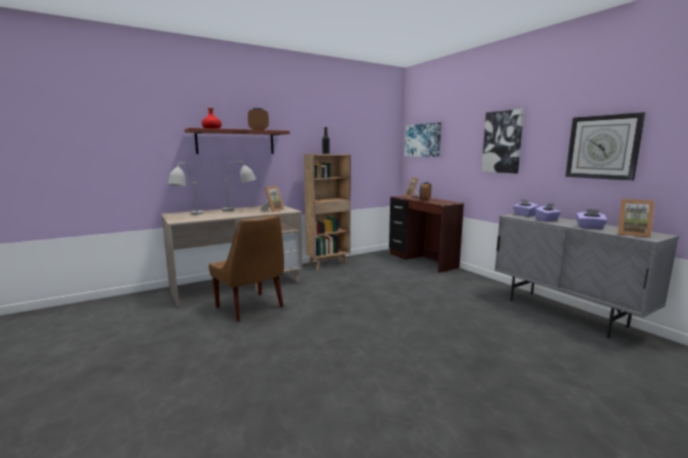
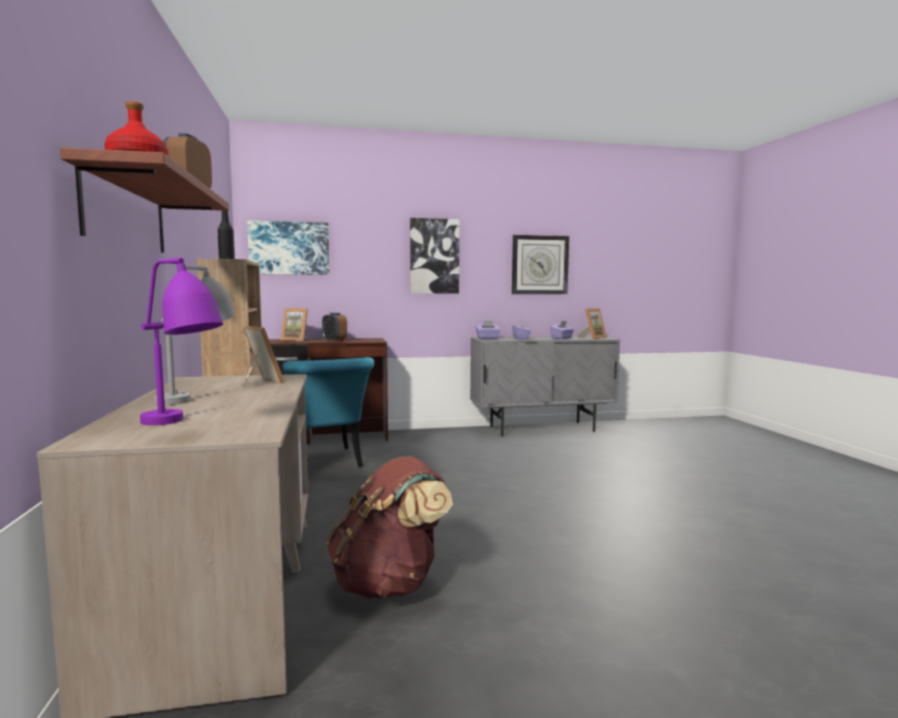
camera: 70 degrees left, 5 degrees down
grey table lamp [168,163,204,215] -> purple table lamp [140,258,223,425]
brown chair [209,215,284,322] -> brown backpack [326,456,453,598]
none -> turquoise chair [282,357,374,467]

